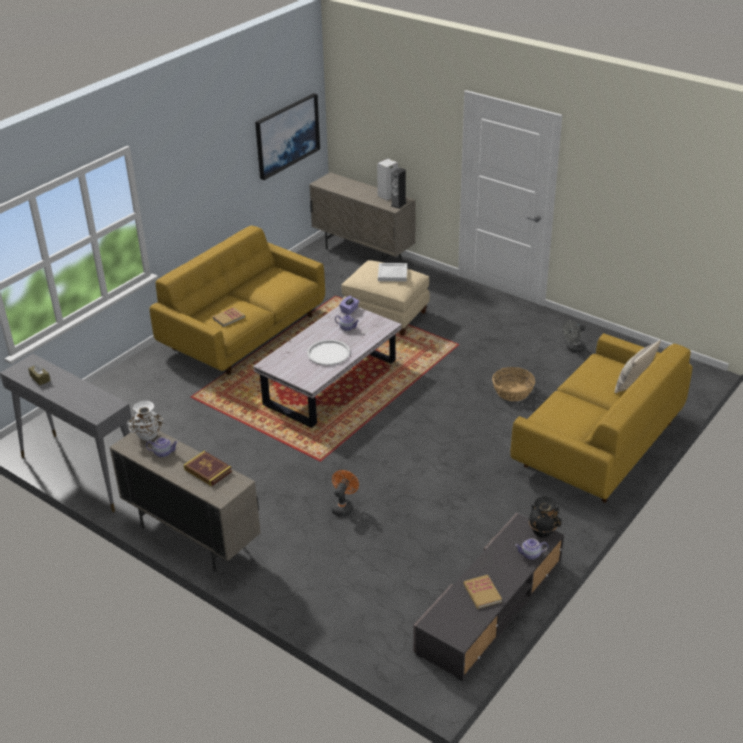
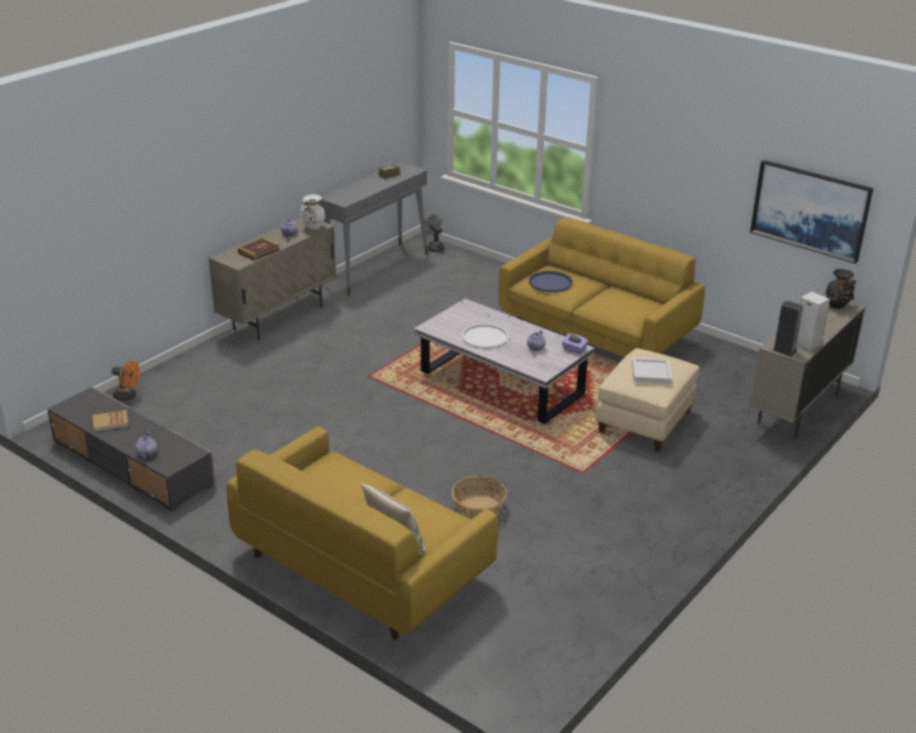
camera: 90 degrees right, 5 degrees down
book [212,307,245,327] -> blue tray [529,271,573,292]
orange fan [331,470,359,517] -> orange fan moved to [112,360,141,401]
black vase [529,497,562,538] -> black vase moved to [825,269,856,309]
grey fan [562,320,586,353] -> grey fan moved to [424,215,445,252]

